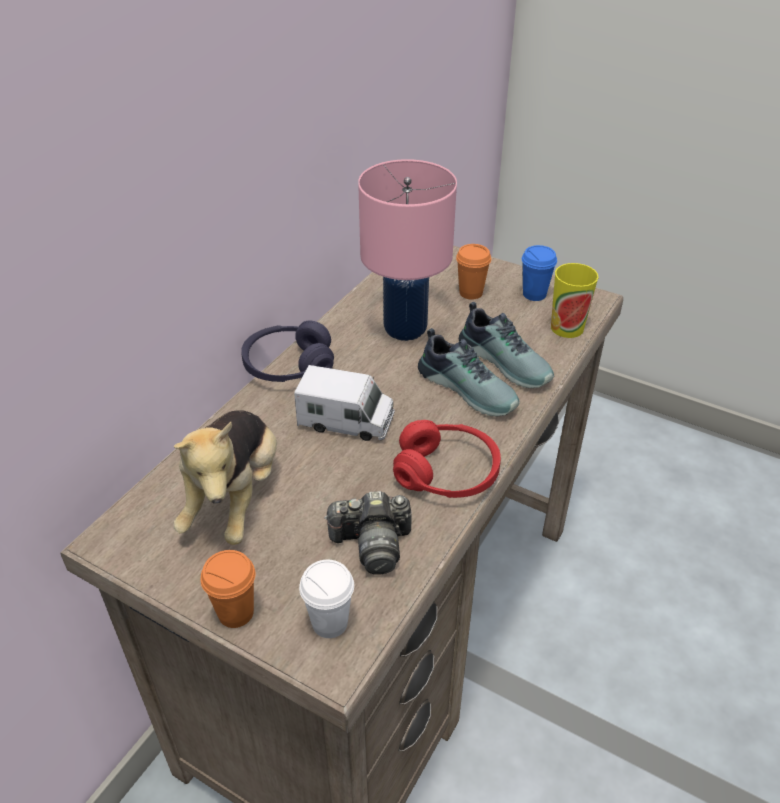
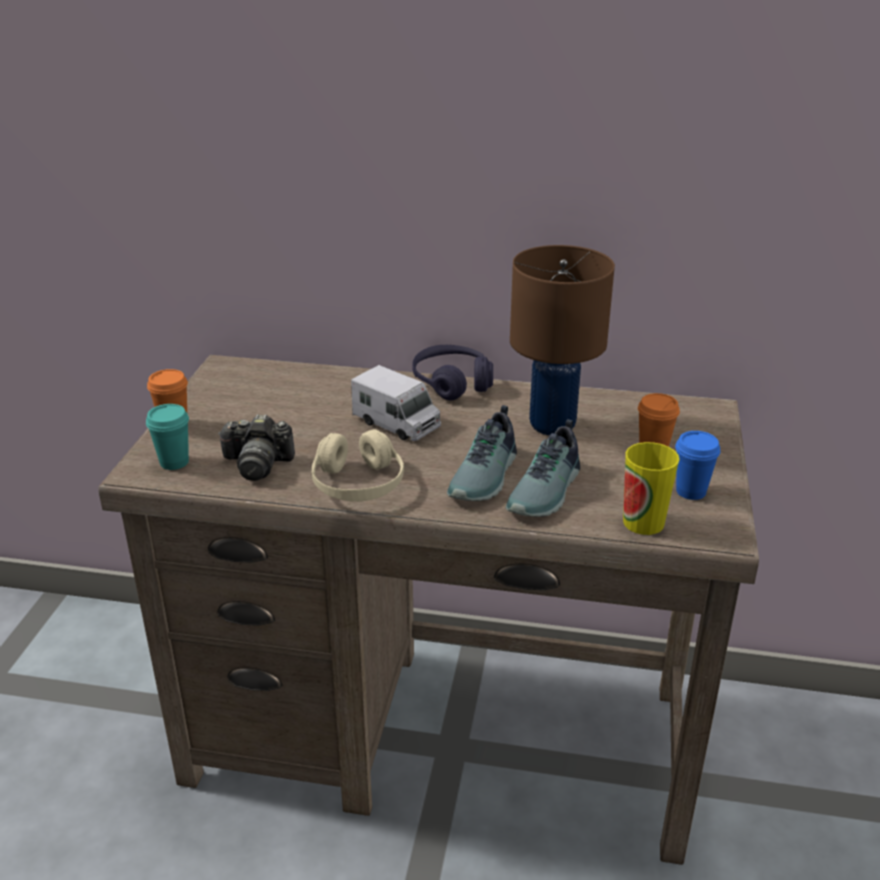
camera: 70 degrees right, 10 degrees down
plush toy [174,410,277,545] -> none
toy truck [294,365,395,441] -> toy truck turned 45 degrees counterclockwise [351,365,441,441]
white cup [299,560,354,638] -> turquoise cup [146,404,189,470]
camera [324,491,412,575] -> camera turned 60 degrees counterclockwise [218,414,295,481]
pink table lamp [358,159,457,341] -> brown table lamp [510,245,615,435]
red headphones [393,420,501,498] -> beige headphones [311,429,404,502]

